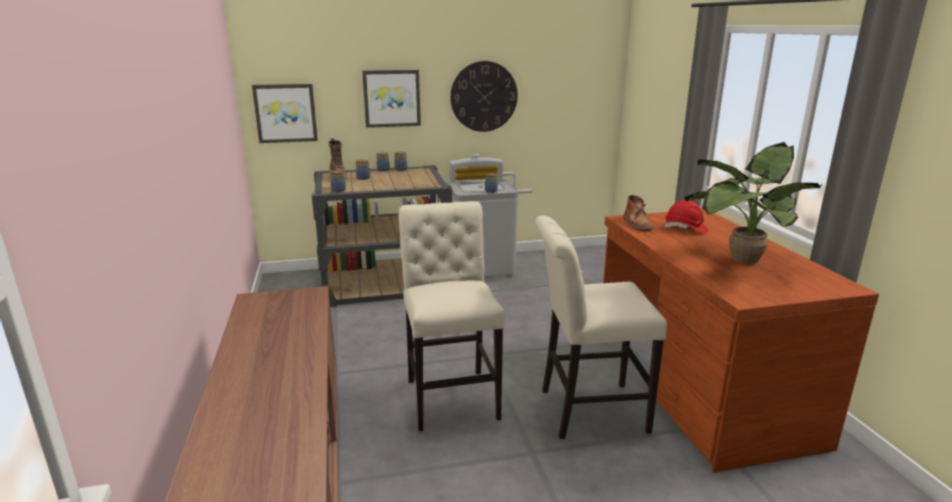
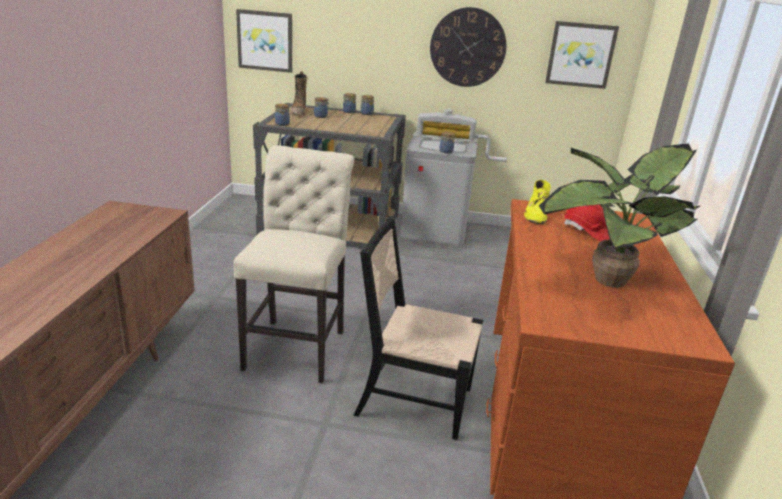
camera: 20 degrees right, 5 degrees up
picture [362,70,421,128] -> picture moved to [545,21,619,89]
beige stool [535,215,667,439] -> chair [353,217,483,440]
brown boot [623,195,653,231] -> yellow boot [524,180,551,224]

